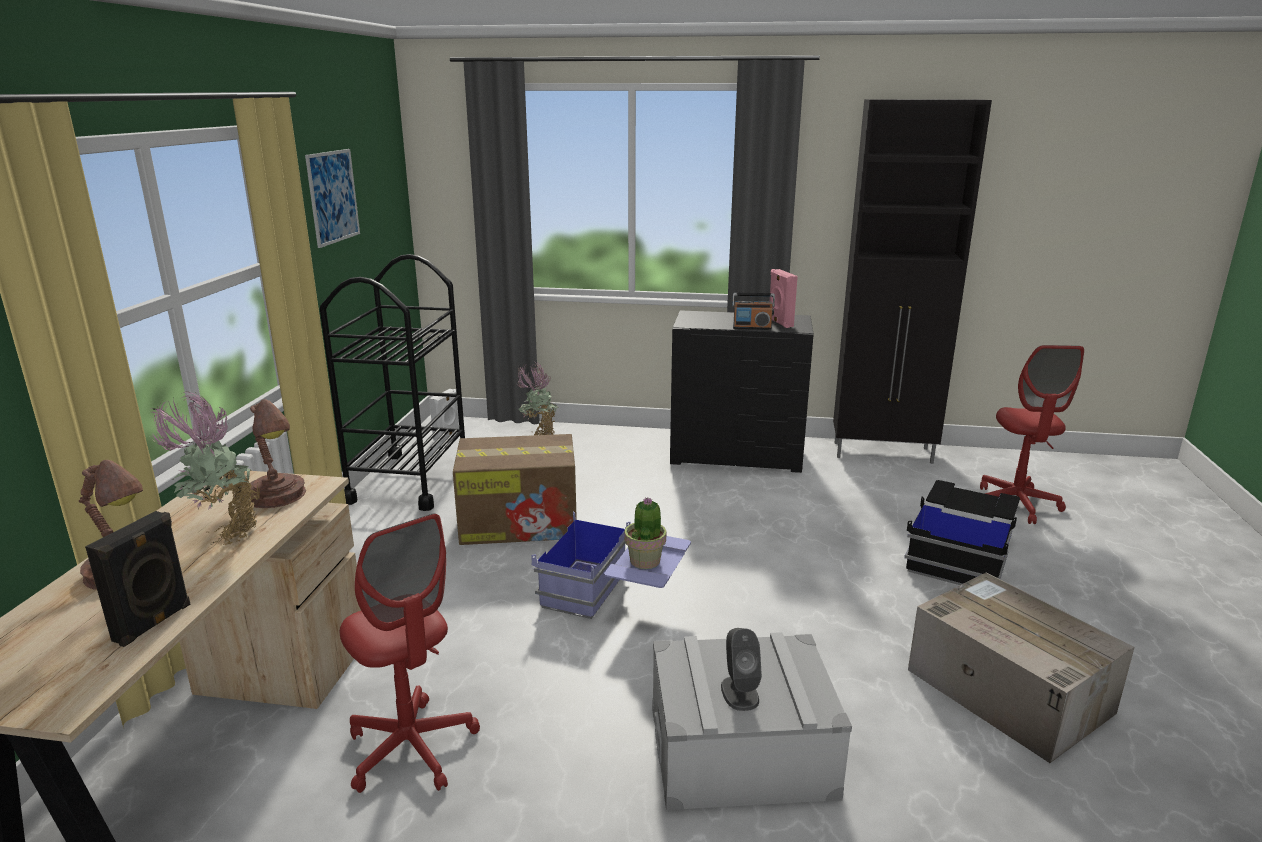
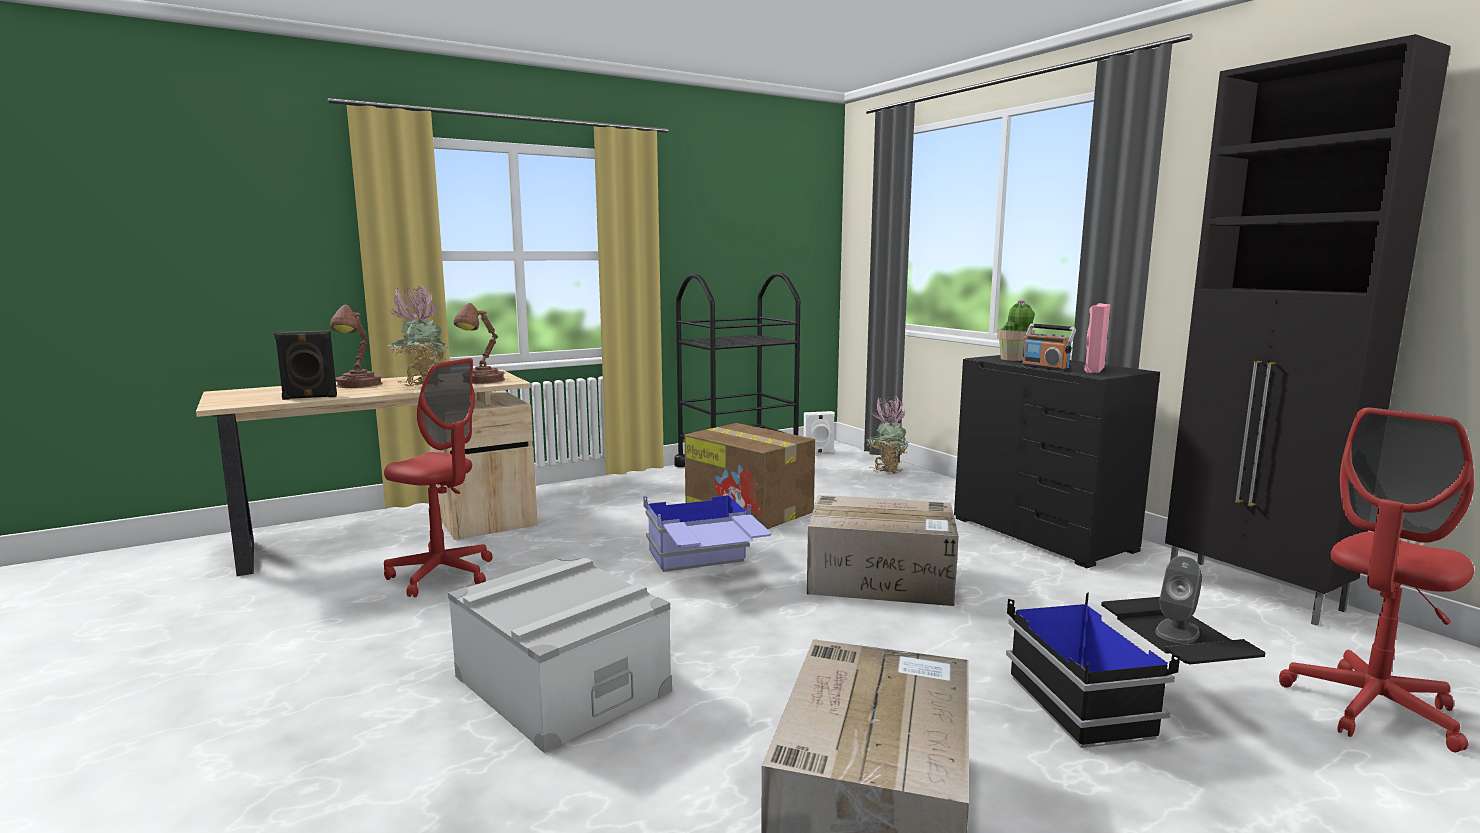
camera: 50 degrees right, 10 degrees down
picture [305,149,360,248] -> none
red office chair [340,513,480,793] -> red office chair turned 75 degrees counterclockwise [384,358,493,597]
potted plant [625,497,666,569] -> potted plant moved to [997,300,1035,361]
grey speaker [721,628,762,711] -> grey speaker moved to [1155,556,1202,644]
none -> cardboard box [807,495,959,606]

